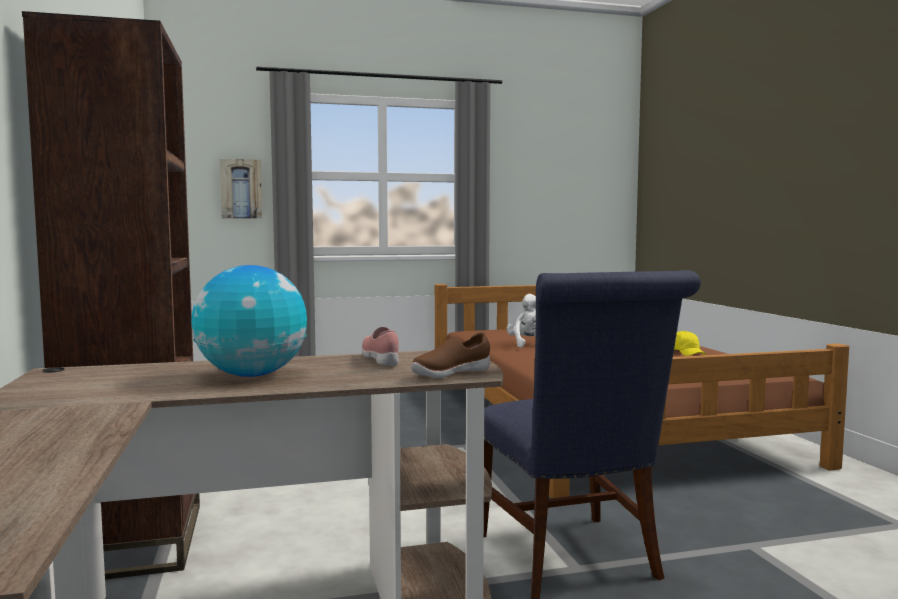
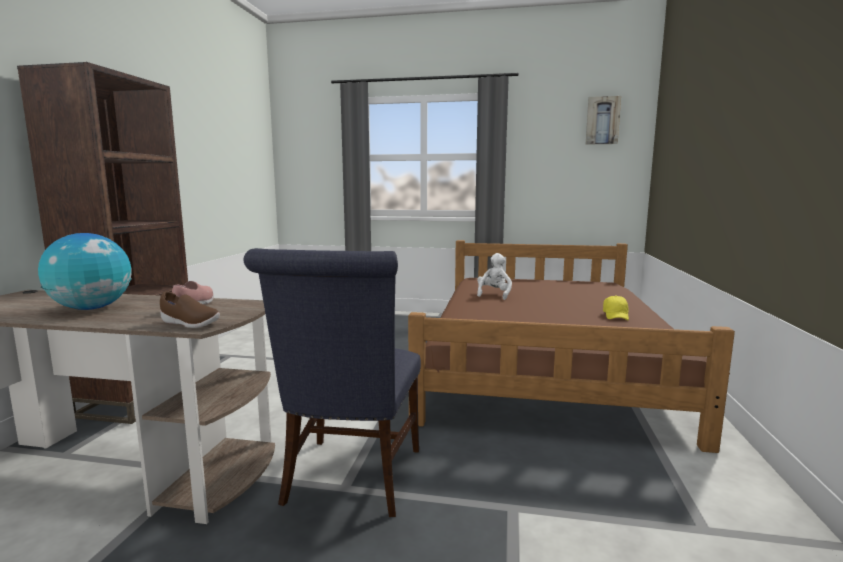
camera: 25 degrees right, 5 degrees up
picture [220,159,262,219] -> picture moved to [586,96,621,145]
brown shoe [411,332,490,378] -> brown shoe turned 150 degrees counterclockwise [160,291,220,328]

